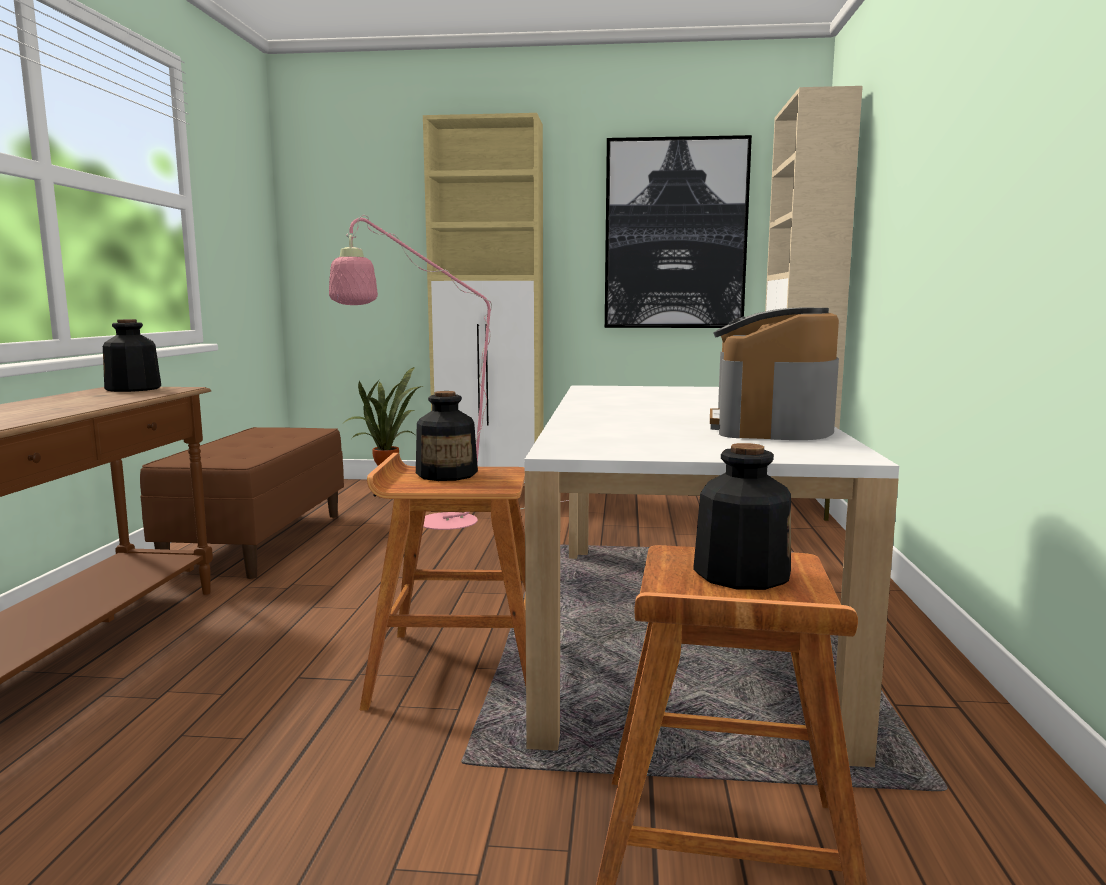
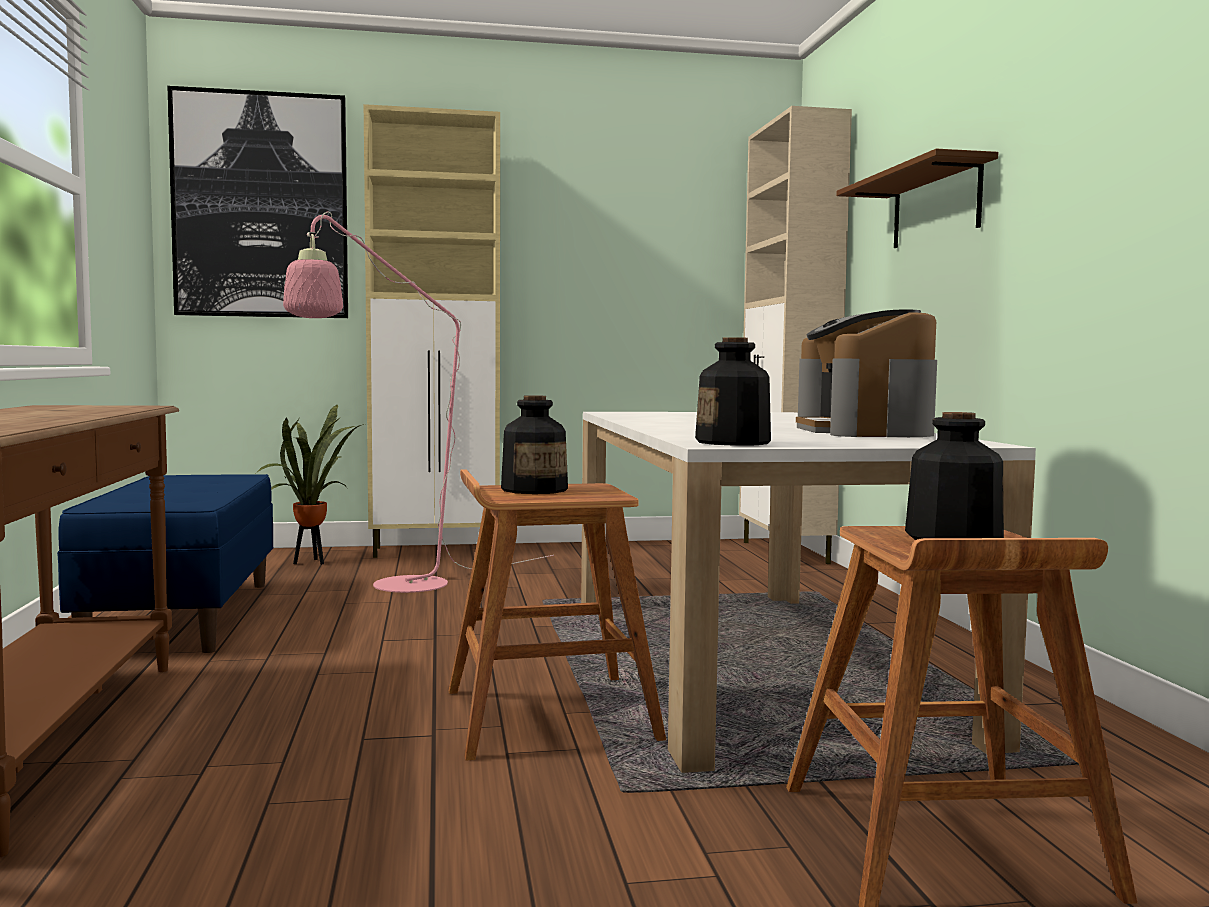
camera: 15 degrees left, 5 degrees down
bottle [103,319,161,392] -> bottle moved to [695,337,771,446]
brown bench [140,427,344,579] -> blue bench [57,474,273,653]
picture [605,135,752,328] -> picture moved to [167,86,348,318]
none -> brown shelf [836,149,998,248]

